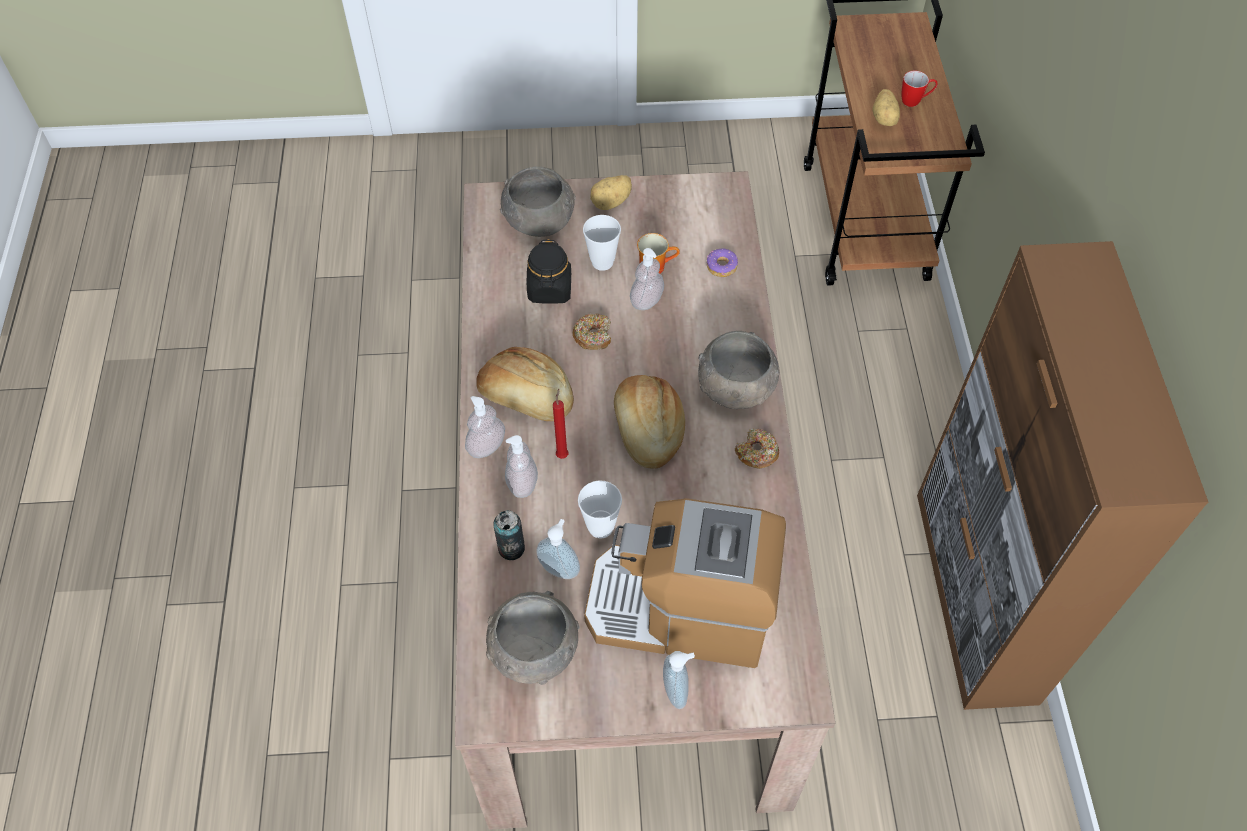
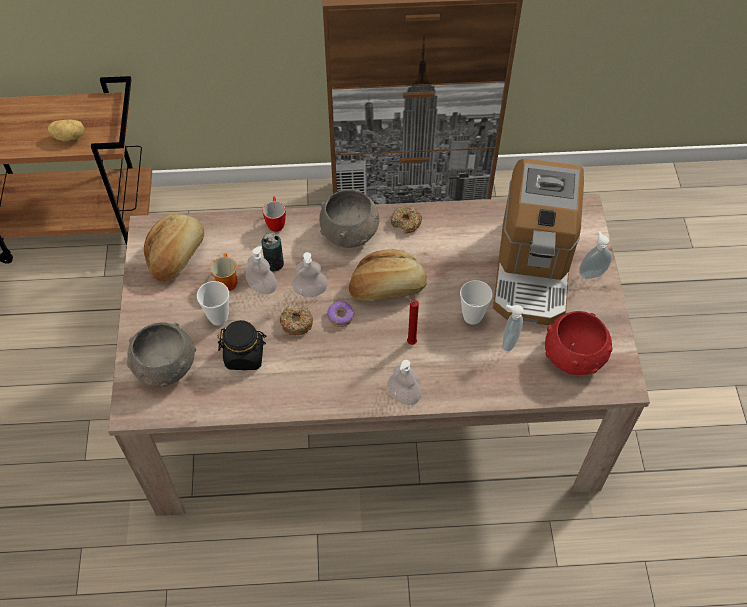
camera: 90 degrees left, 0 degrees up
bread [476,347,574,421] -> bread moved to [144,213,204,282]
grey bowl [486,591,580,685] -> red bowl [545,311,613,375]
can [493,510,525,560] -> can moved to [261,232,284,272]
soap dispenser [505,435,538,498] -> soap dispenser moved to [292,252,328,297]
potato [590,175,632,210] -> none
donut [707,249,738,277] -> donut moved to [327,302,354,327]
mug [902,71,938,107] -> mug moved to [262,197,286,232]

